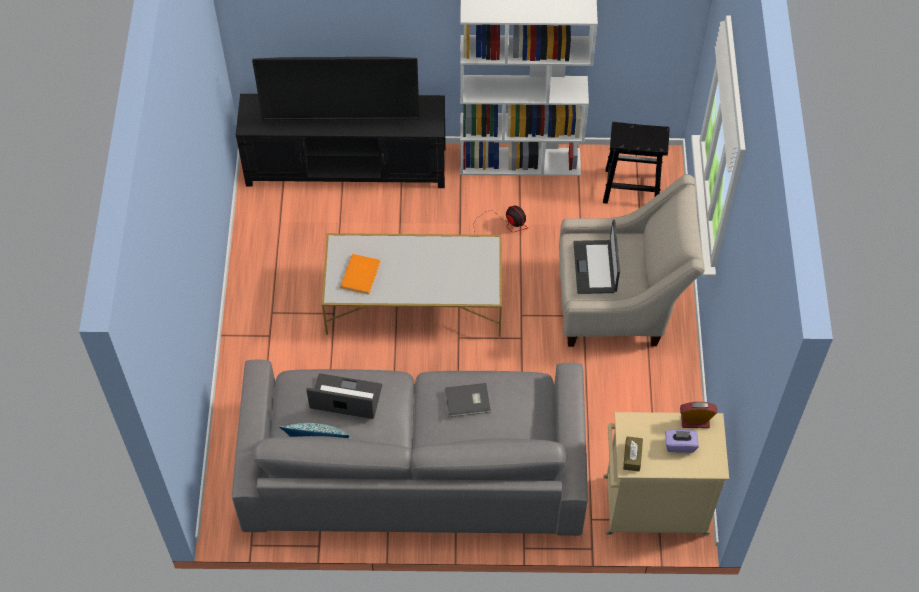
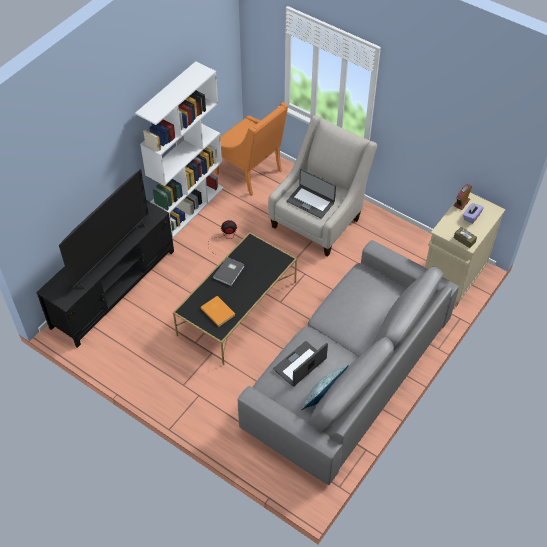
camera: 55 degrees left, 5 degrees down
white coffee table [322,233,502,337] -> black coffee table [173,232,297,365]
grey book [445,383,491,417] -> grey book moved to [213,257,245,286]
black stool [603,122,670,204] -> orange armchair [215,102,288,196]

